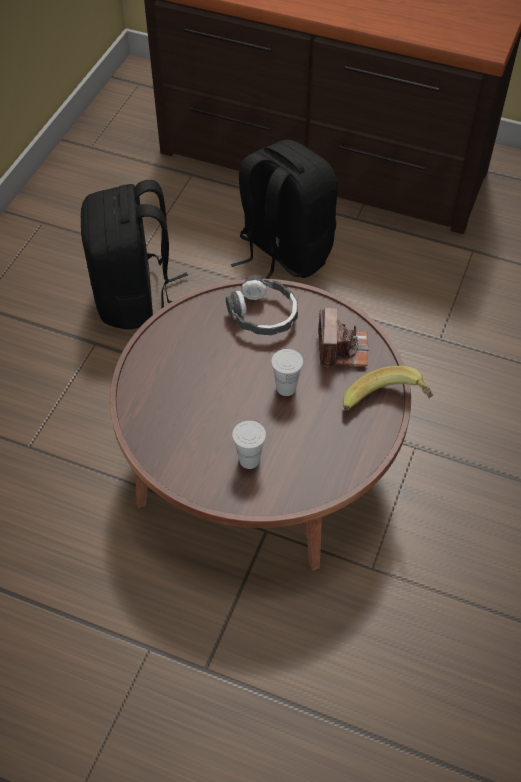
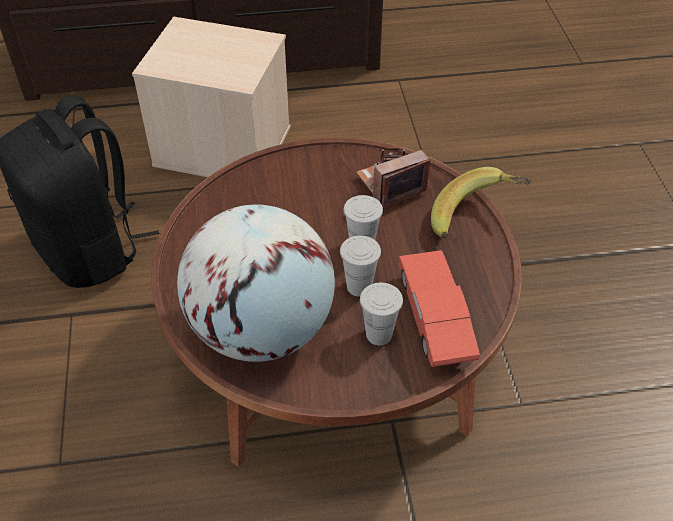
camera: 30 degrees left, 5 degrees down
headphones [226,275,298,335] -> none
black backpack [231,139,337,279] -> beige storage box [132,17,290,177]
camera [318,308,369,368] -> camera turned 90 degrees counterclockwise [356,148,431,208]
none -> globe [177,204,335,362]
none -> white cup [340,235,381,297]
none -> red toy car [399,250,480,367]

